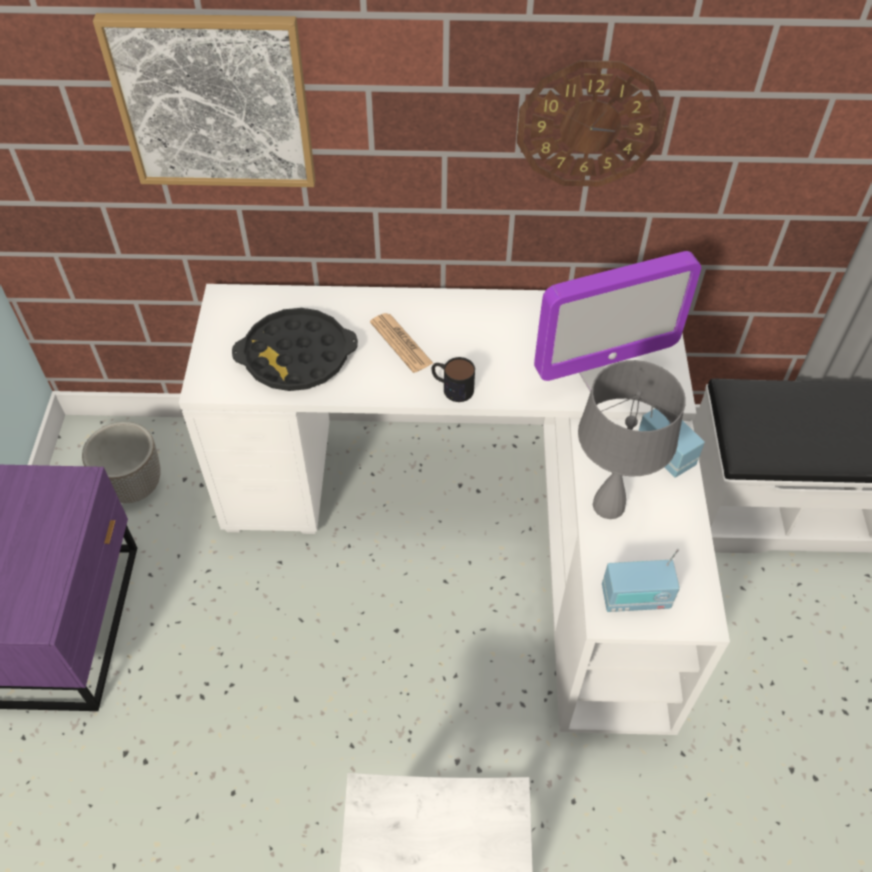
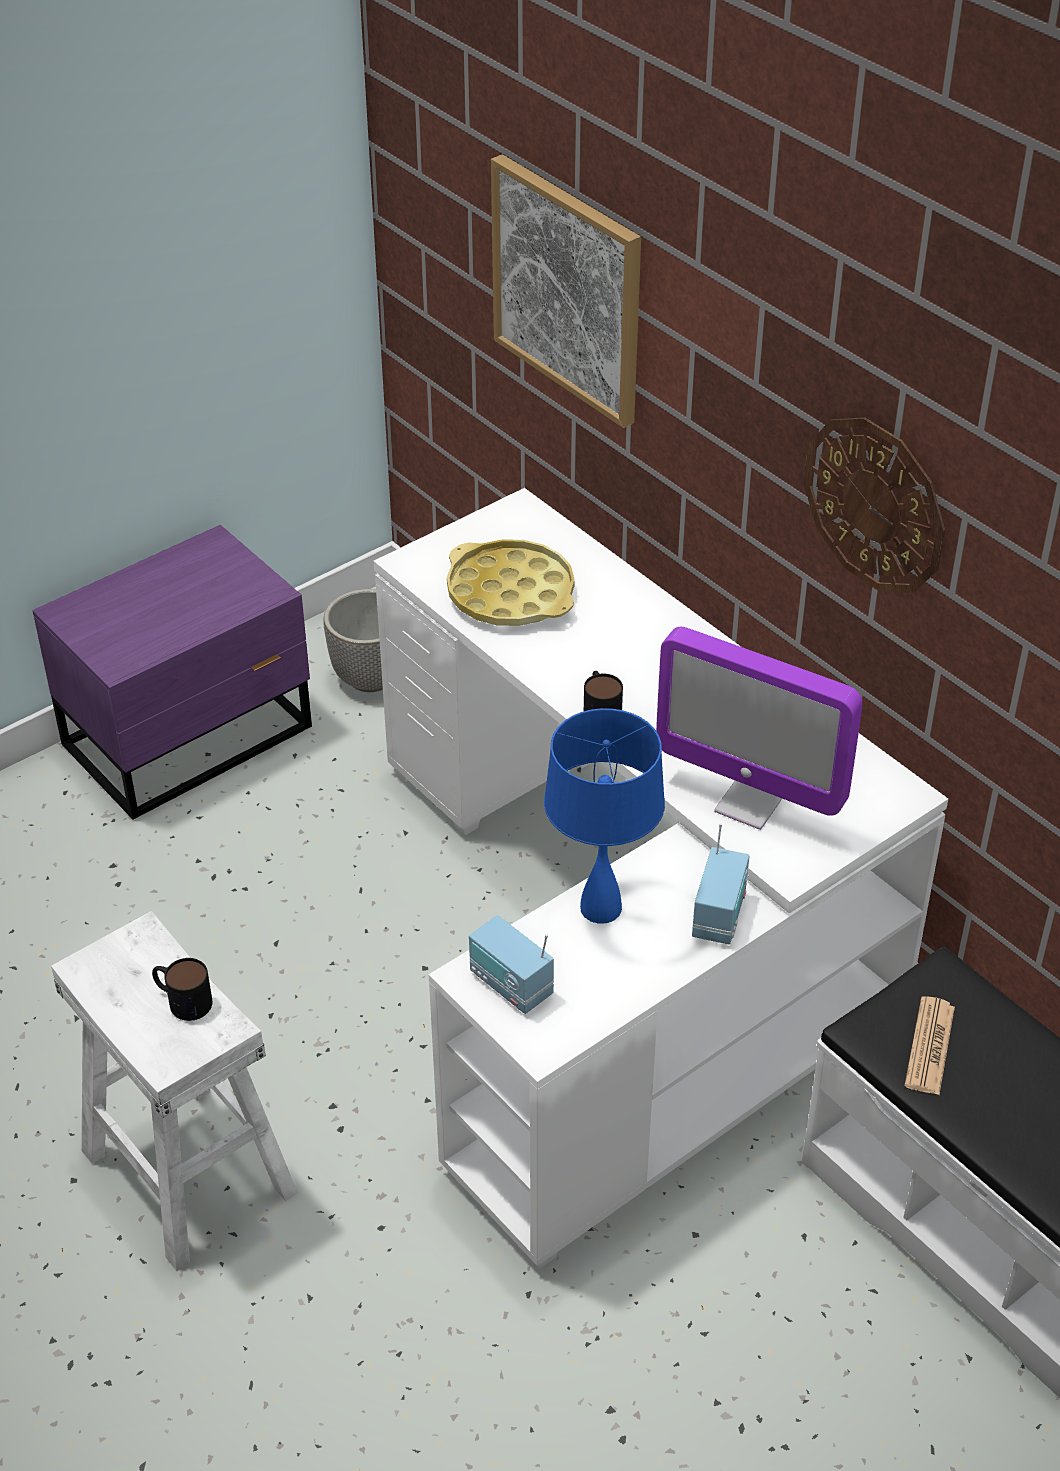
camera: 50 degrees right, 10 degrees down
black tray [232,308,358,391] -> yellow tray [447,539,575,626]
newspaper [370,313,434,373] -> newspaper moved to [904,996,955,1095]
grey table lamp [578,360,686,519] -> blue table lamp [544,708,665,924]
none -> mug [152,958,212,1021]

